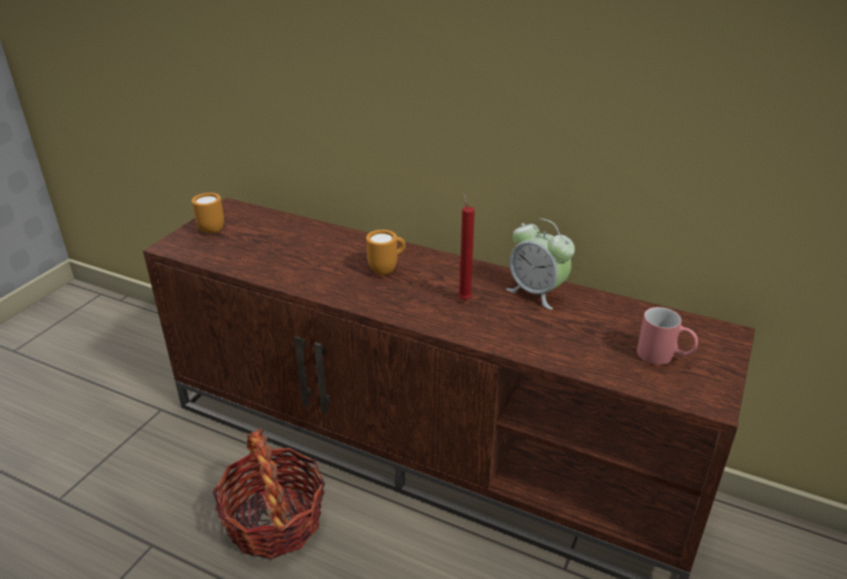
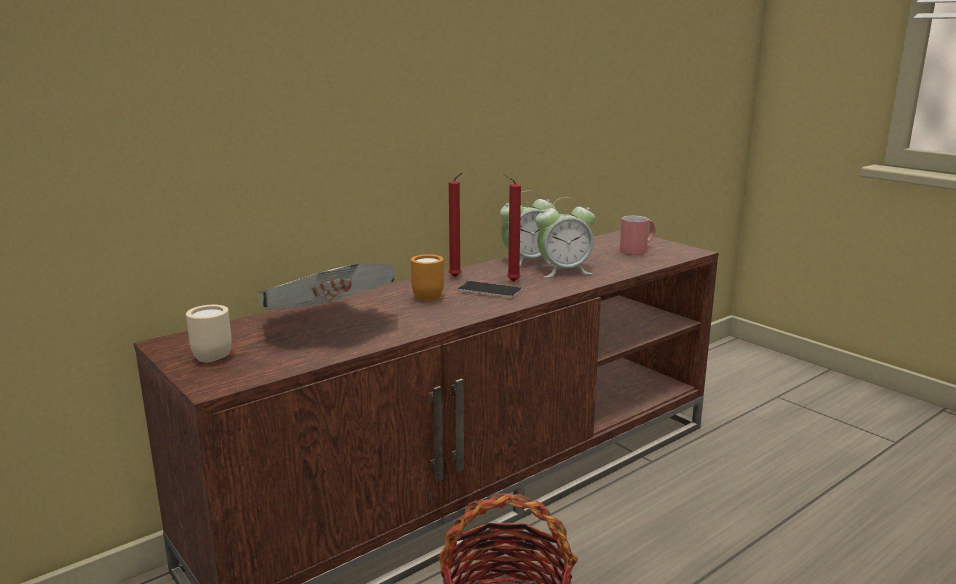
camera: 65 degrees left, 15 degrees down
orange mug [192,193,224,233] -> beige mug [186,305,232,363]
none -> newspaper [258,263,396,310]
none -> red candle [449,172,463,277]
none -> phone [458,281,522,298]
none -> alarm clock [535,197,595,278]

